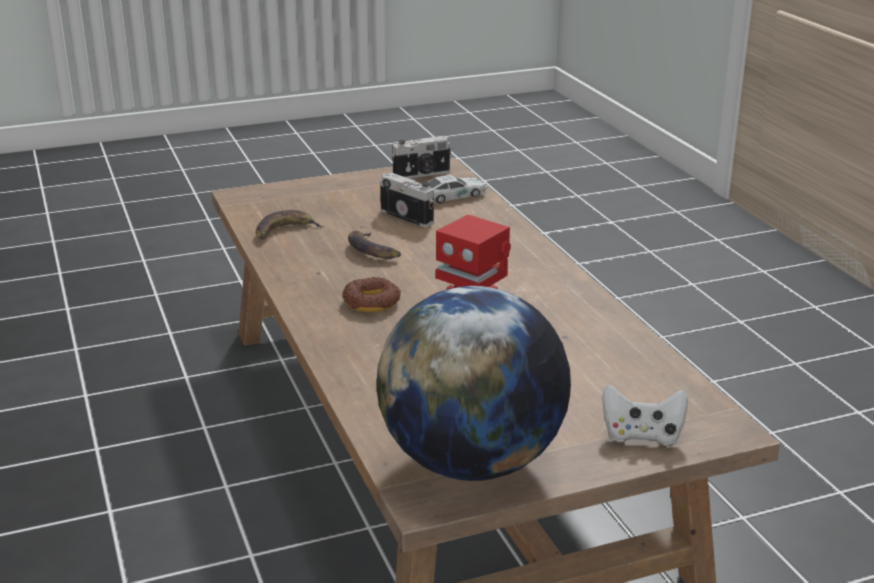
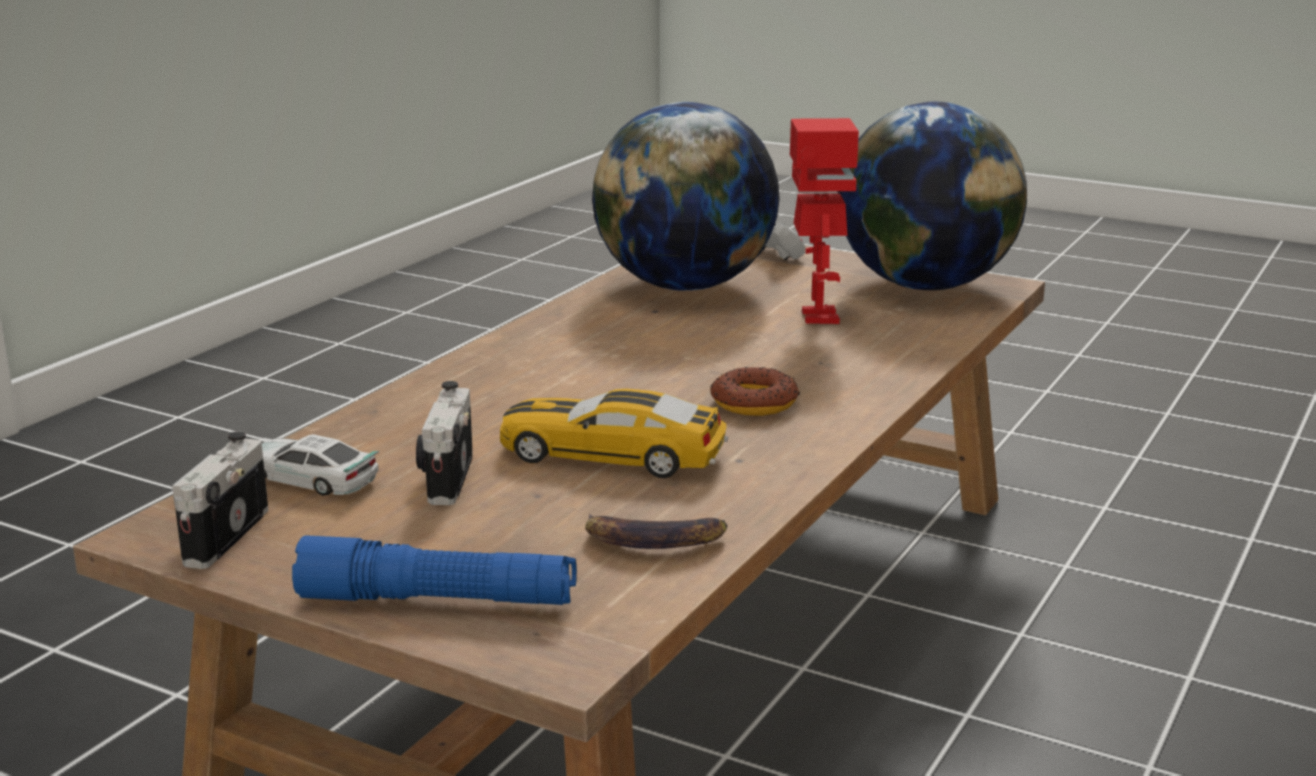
camera: 130 degrees left, 5 degrees down
banana [348,231,401,259] -> toy car [500,389,728,478]
camera [391,136,451,179] -> camera turned 105 degrees counterclockwise [172,431,268,569]
none -> blue flashlight [292,536,577,605]
none -> globe [592,102,779,291]

